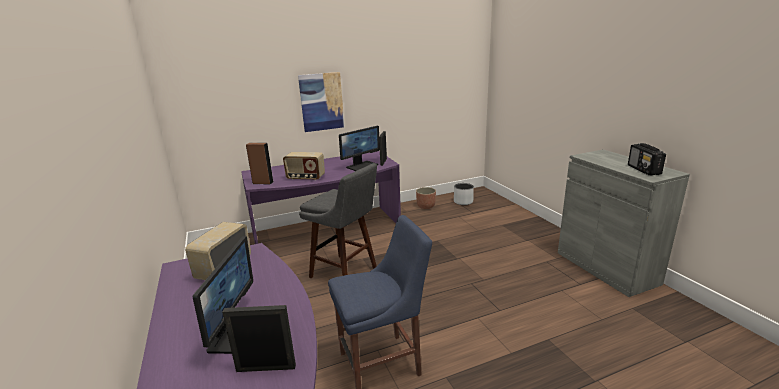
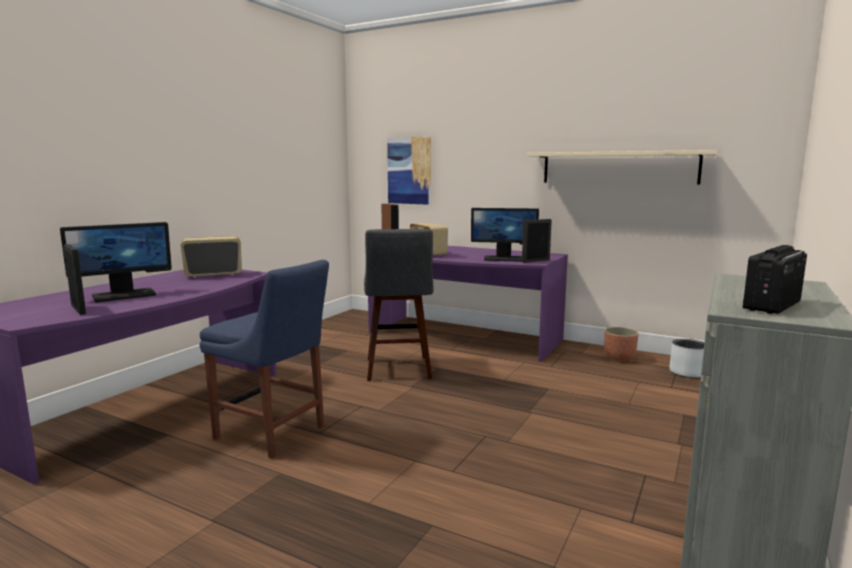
camera: 50 degrees right, 10 degrees down
picture [298,72,345,132] -> picture moved to [387,137,431,205]
none -> beige shelf [527,150,717,185]

